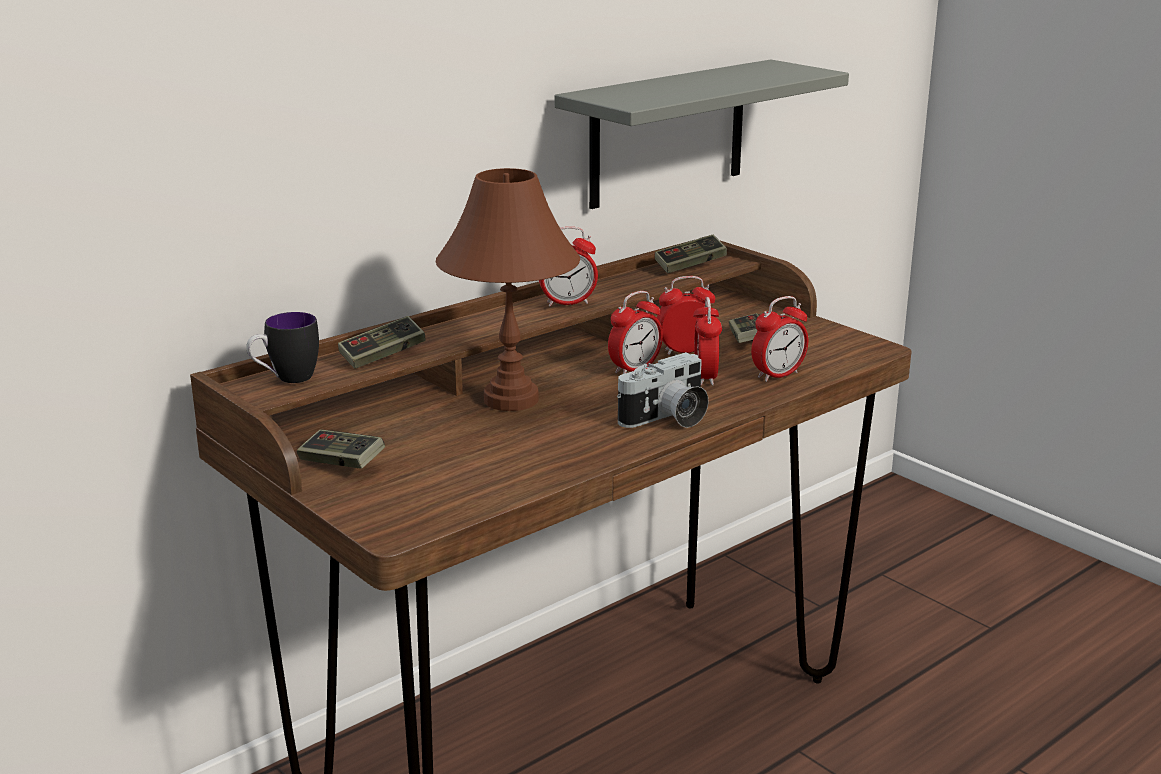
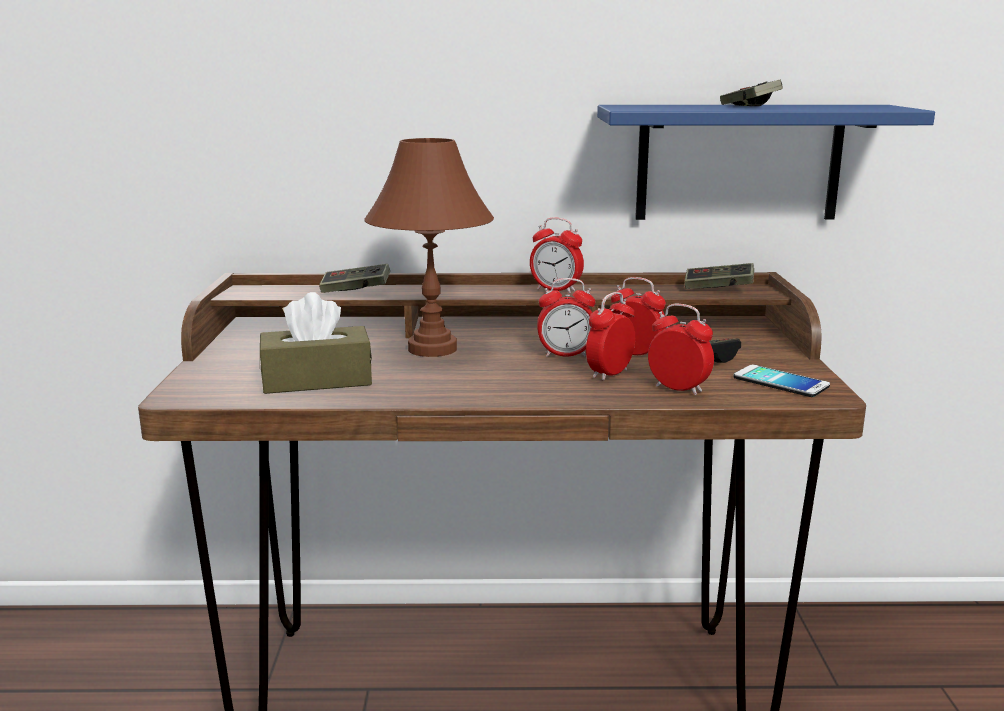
camera: 40 degrees right, 5 degrees down
mug [246,312,319,383] -> none
game controller [297,429,385,469] -> game controller moved to [720,80,783,106]
grey shelf [555,60,849,209] -> blue shelf [597,105,935,220]
camera [617,352,709,428] -> none
alarm clock [751,296,808,382] -> alarm clock turned 150 degrees counterclockwise [648,304,714,395]
none -> brown tissue box [260,292,372,394]
none -> phone [733,364,830,397]

